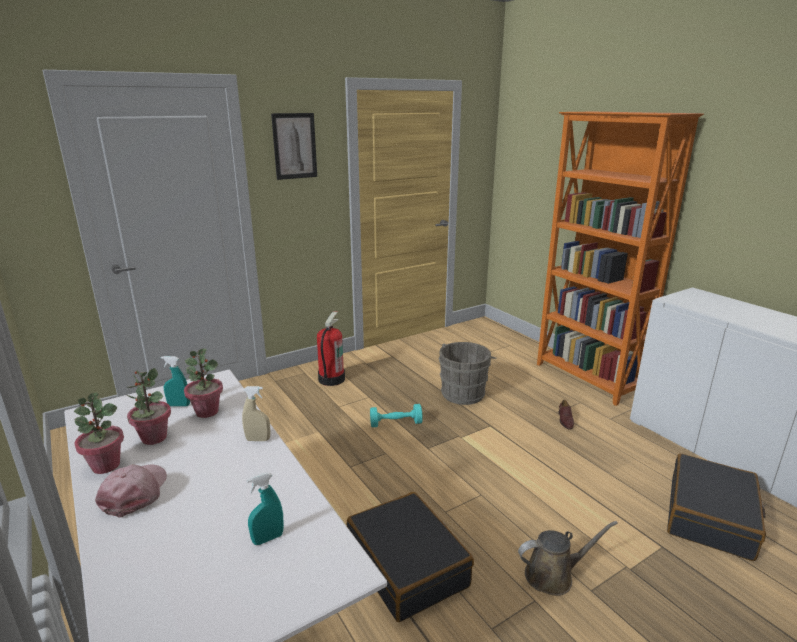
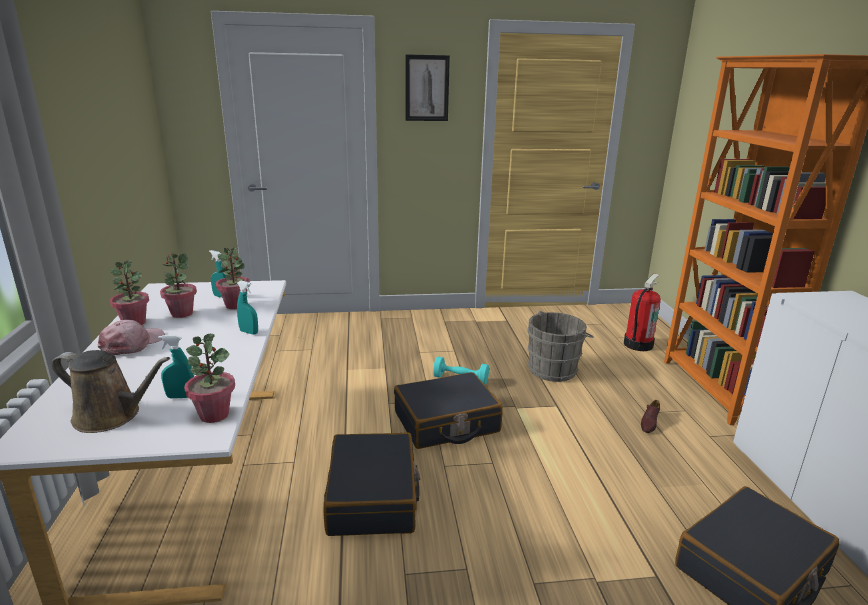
camera: 25 degrees right, 0 degrees up
beige spray bottle [242,386,271,441] -> turquoise spray bottle [237,281,258,335]
fire extinguisher [317,311,345,386] -> fire extinguisher moved to [624,273,661,351]
brown watering can [518,521,618,596] -> brown watering can moved to [52,350,170,433]
none -> potted plant [184,334,235,423]
none -> black suitcase [394,372,503,449]

